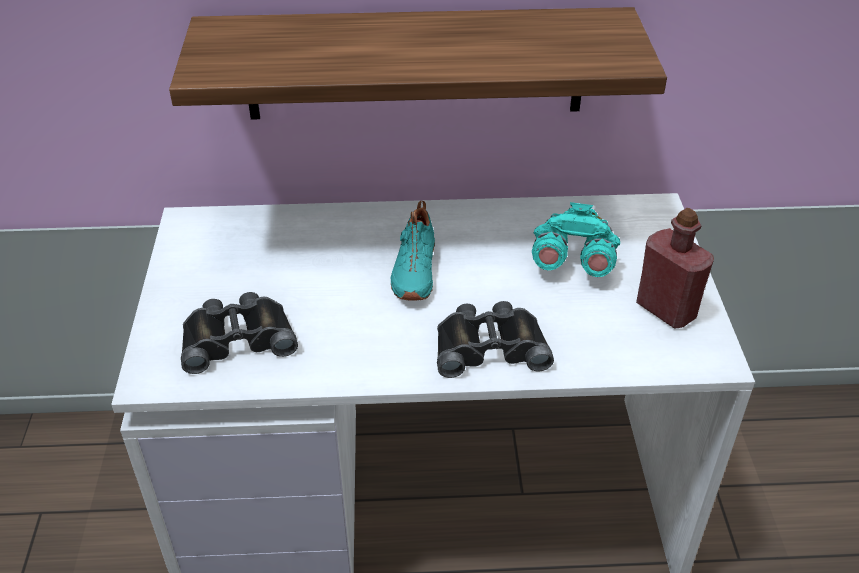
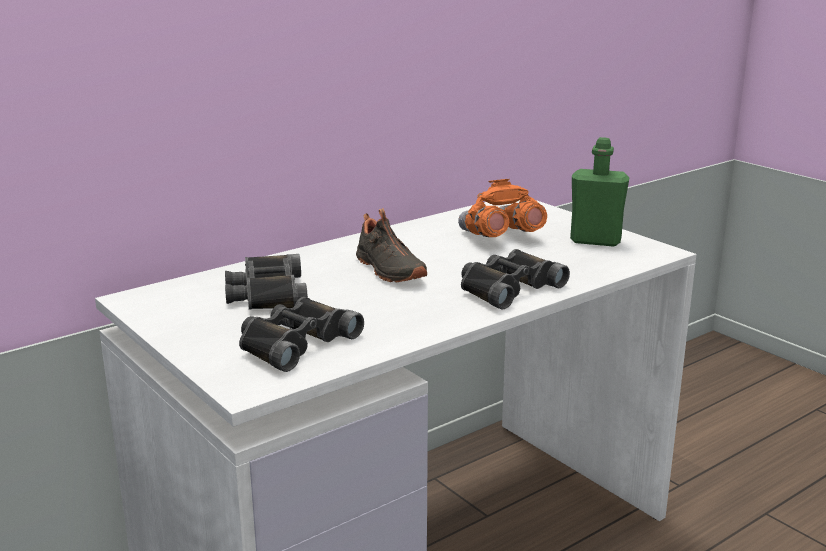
camera: 35 degrees left, 20 degrees down
shelf [169,7,667,120] -> none
turquoise shoe [391,201,435,301] -> black shoe [356,208,427,282]
turquoise binoculars [532,202,620,277] -> orange binoculars [458,179,547,237]
red bottle [636,208,714,329] -> green bottle [570,137,629,247]
none -> black binoculars [225,254,308,310]

